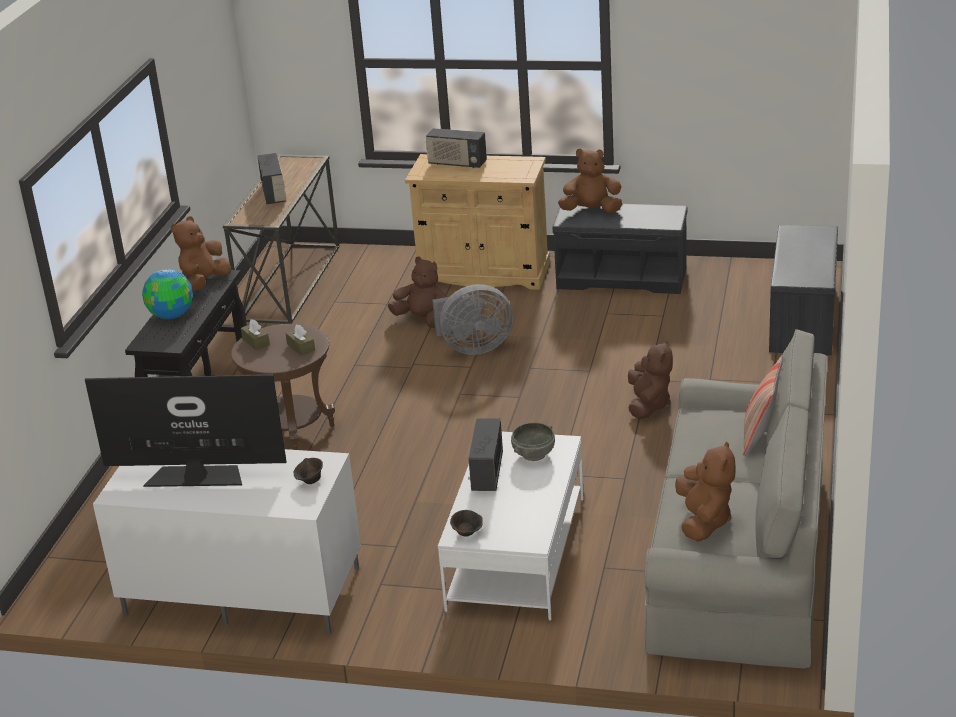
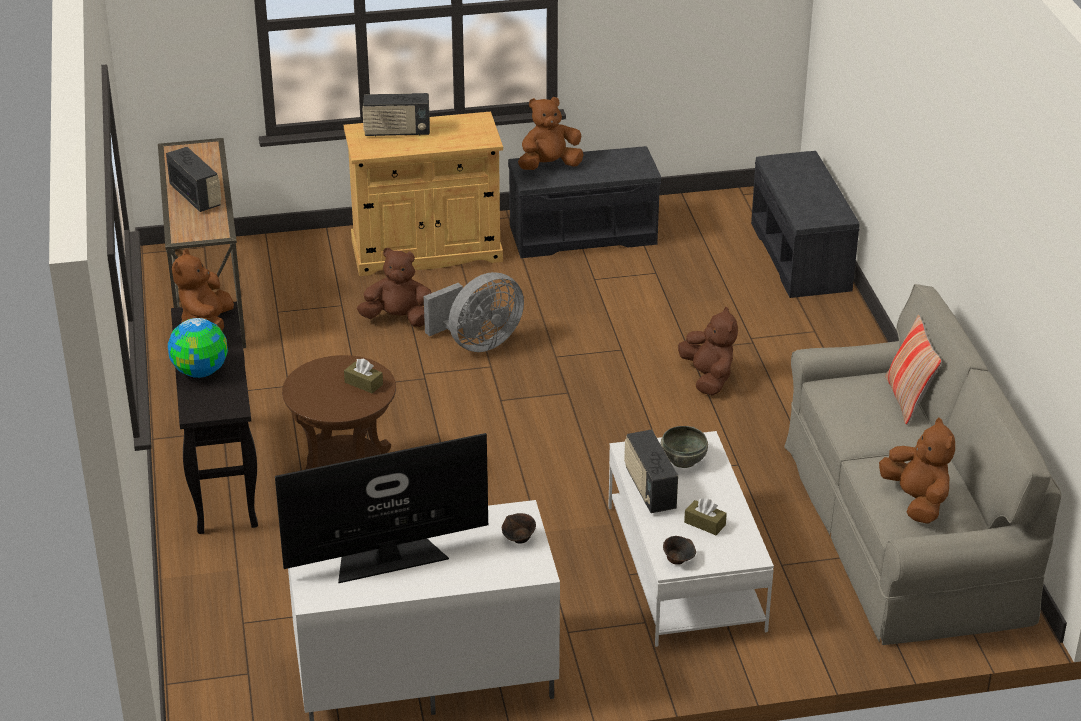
camera: 25 degrees left, 5 degrees up
brown tissue box [241,319,270,350] -> brown tissue box moved to [684,498,727,535]

